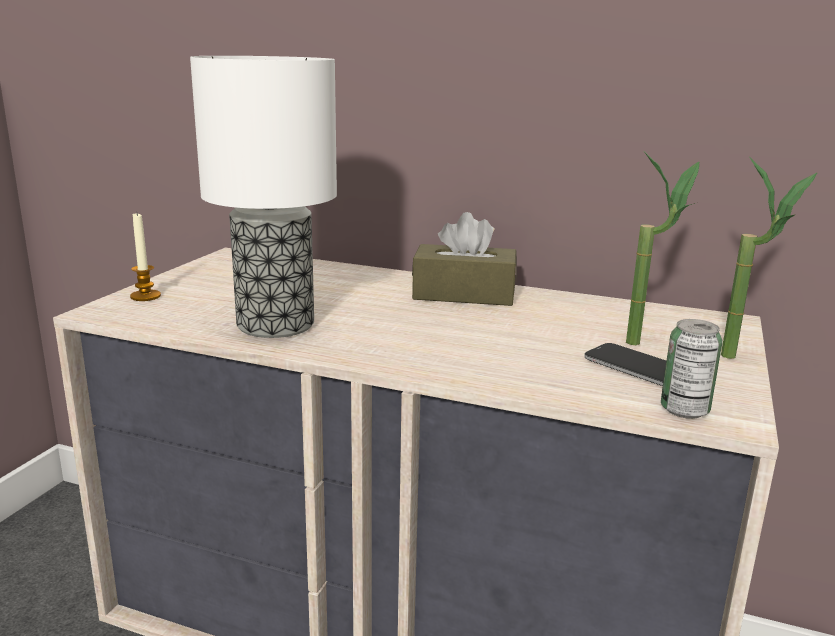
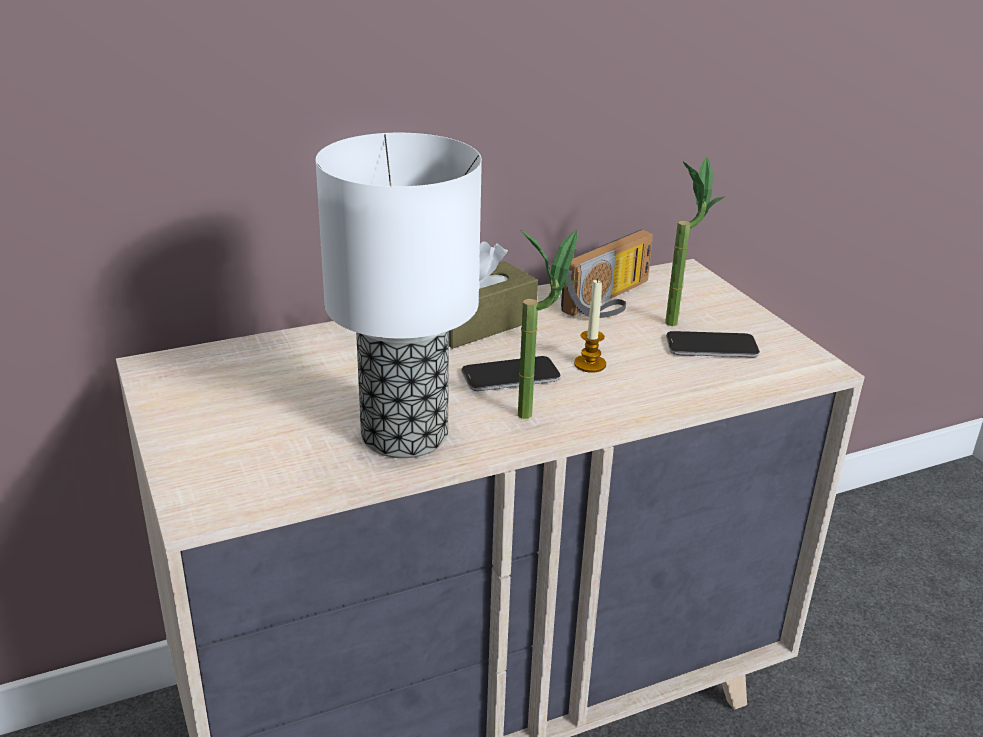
camera: 45 degrees left, 10 degrees up
candle [130,214,161,301] -> candle moved to [574,278,606,373]
can [661,319,722,419] -> none
potted plant [721,157,817,359] -> potted plant moved to [518,229,577,419]
none -> phone [462,356,561,391]
none -> radio [561,229,653,318]

